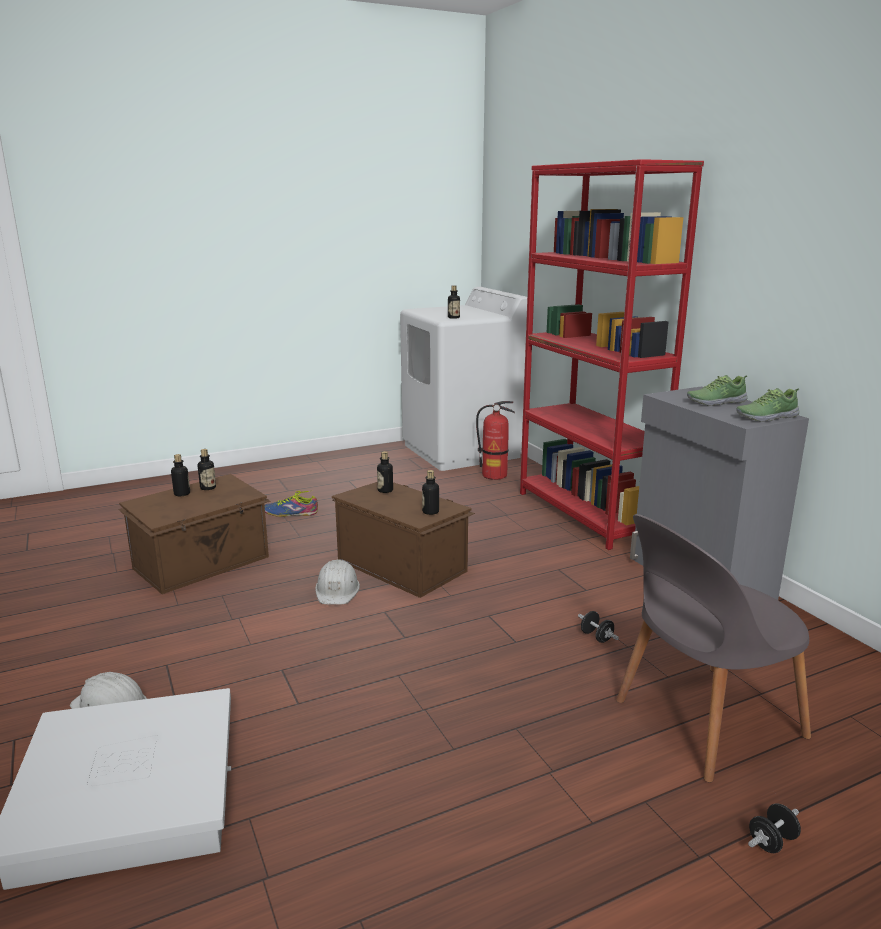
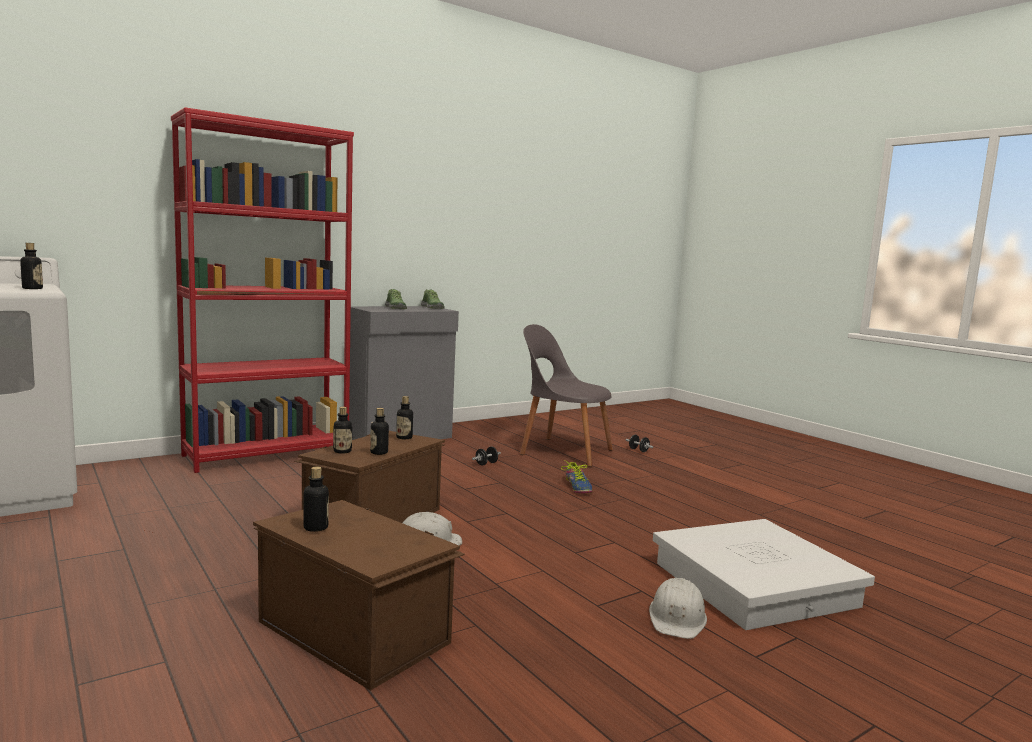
camera: 100 degrees left, 10 degrees down
bottle [171,454,190,496] -> bottle moved to [370,408,389,455]
shoe [264,491,318,517] -> shoe moved to [561,460,592,494]
fire extinguisher [476,401,515,480] -> none
grey chair [616,514,811,782] -> grey chair turned 150 degrees clockwise [520,324,613,467]

